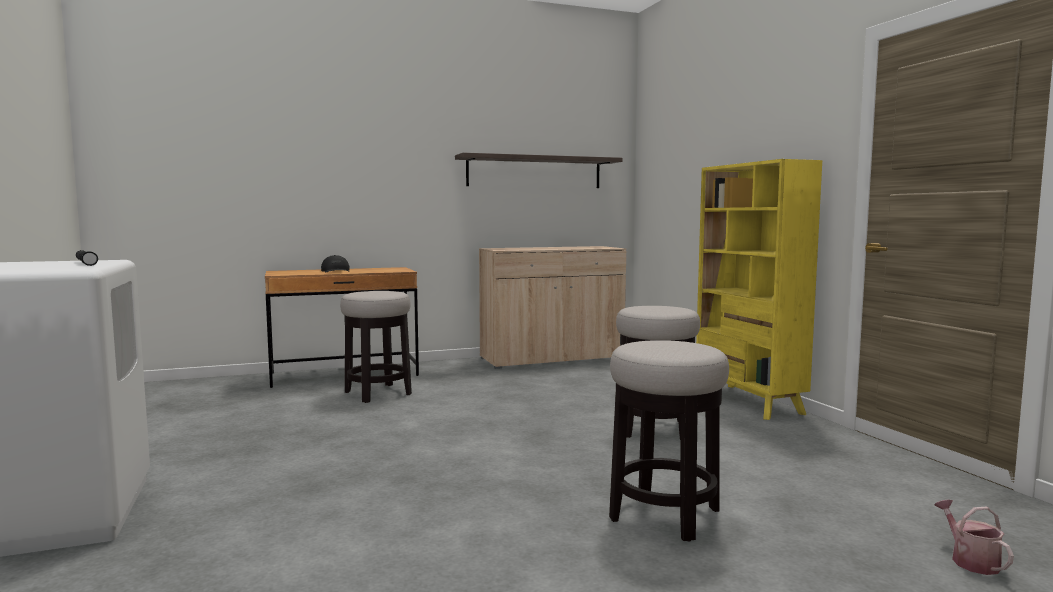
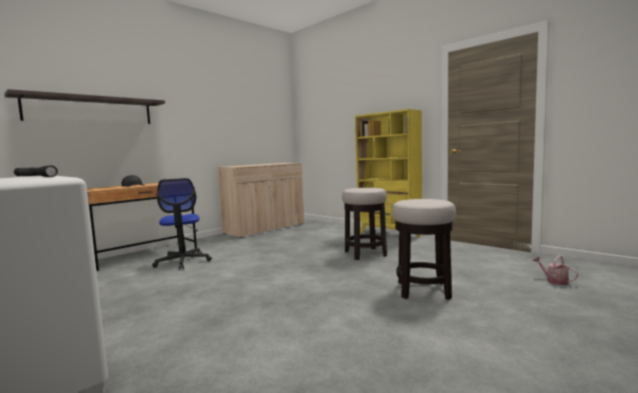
camera: 25 degrees left, 0 degrees up
stool [340,291,412,403] -> office chair [152,178,212,270]
shelf [455,153,623,188] -> shelf moved to [4,89,165,124]

